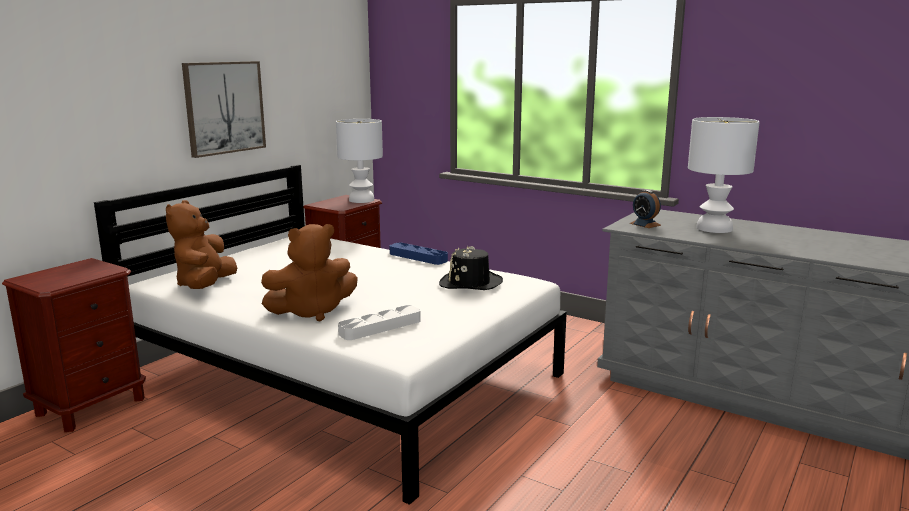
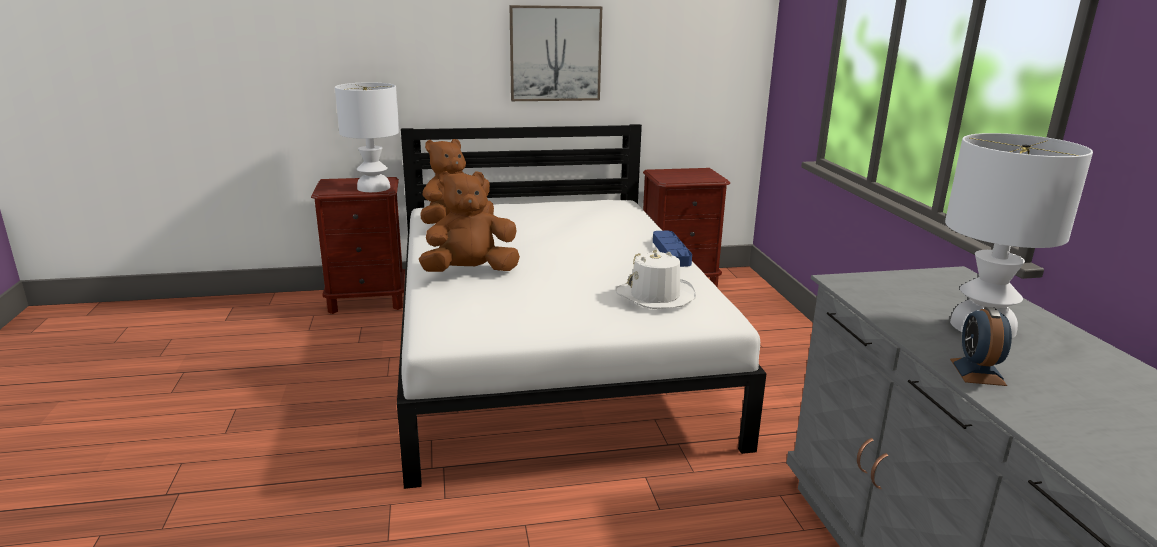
camera: 45 degrees right, 5 degrees up
brown plush toy [261,224,358,321] -> brown plush toy turned 135 degrees clockwise [419,171,520,272]
white table lamp [336,119,383,203] -> white table lamp moved to [335,82,399,192]
white tray [338,305,421,340] -> none
black hat [439,246,503,290] -> white hat [616,250,696,309]
alarm clock [629,190,661,228] -> alarm clock moved to [950,307,1012,386]

